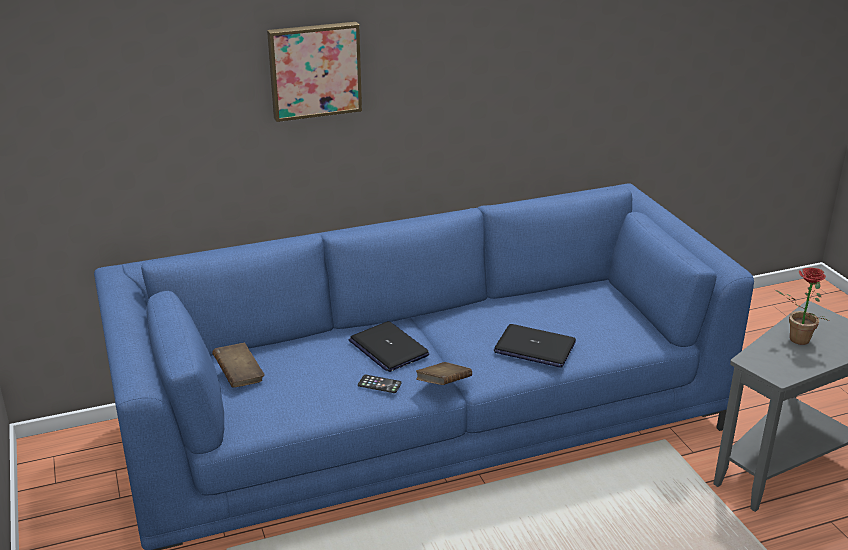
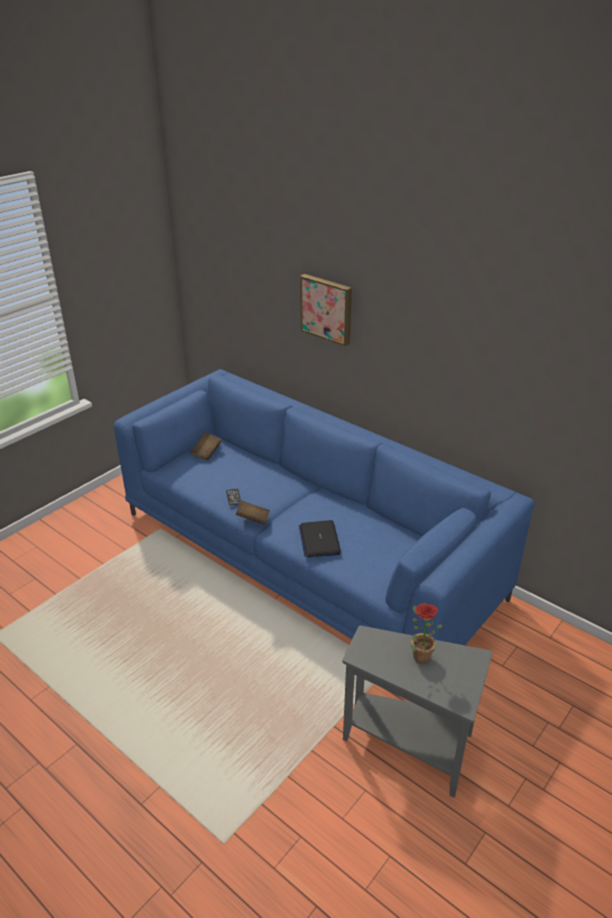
camera: 60 degrees right, 5 degrees up
laptop [349,321,429,372] -> none

